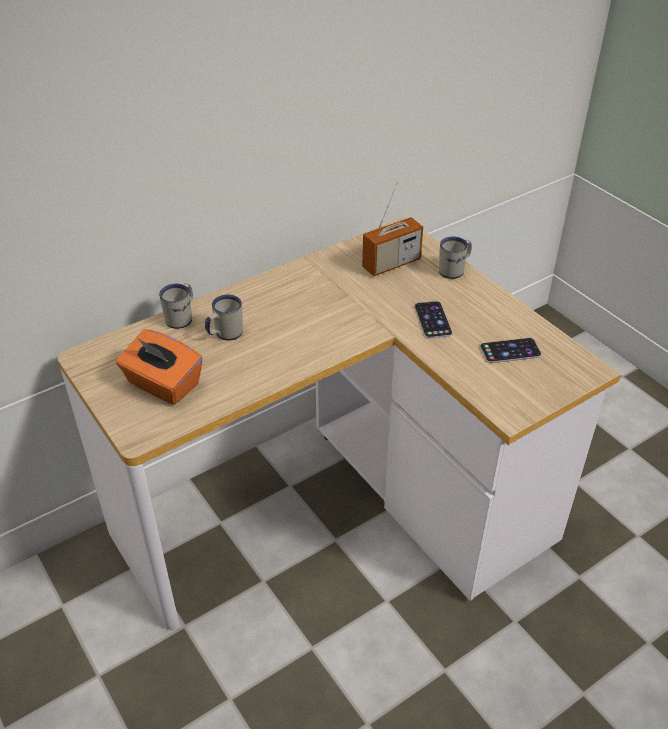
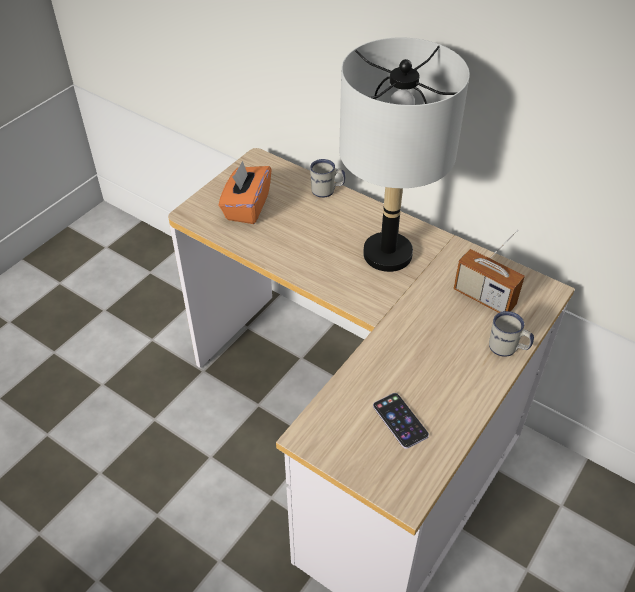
camera: 70 degrees right, 5 degrees up
white mug [205,295,243,341] -> none
phone [415,301,453,339] -> none
none -> grey table lamp [339,37,470,272]

